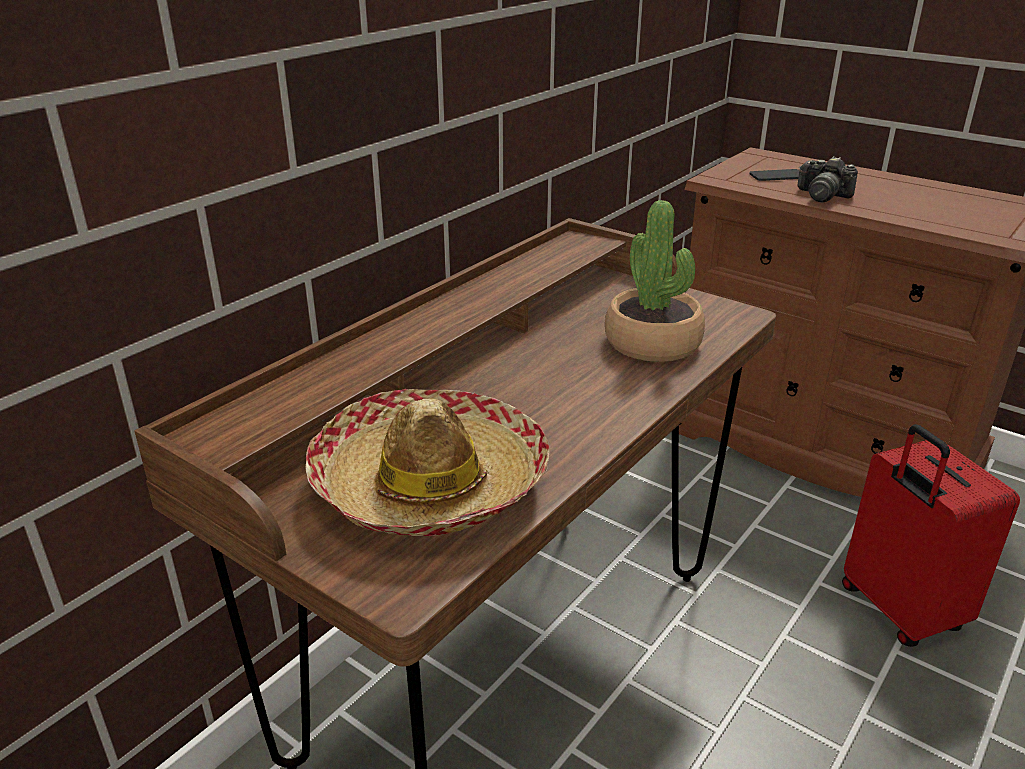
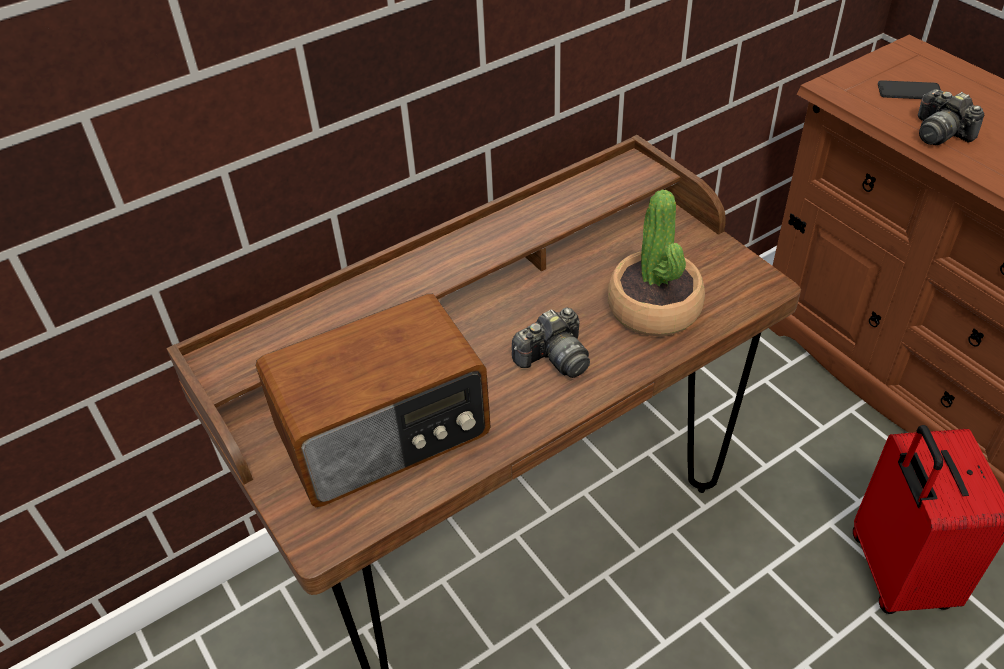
camera: 20 degrees right, 15 degrees up
hat [305,389,550,536] -> radio [256,294,490,507]
none -> camera [512,308,590,378]

